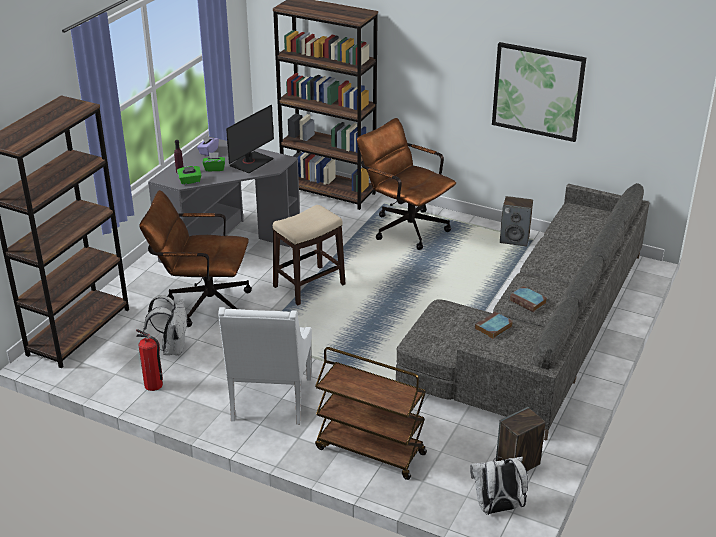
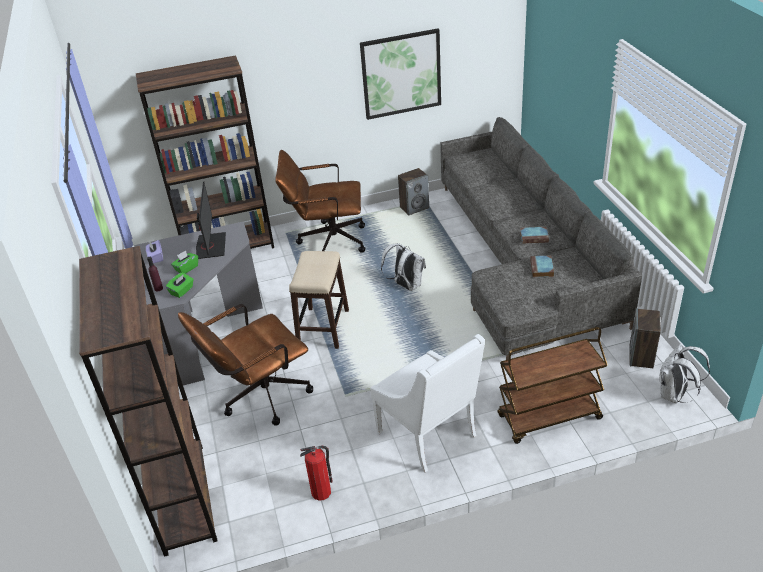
camera: 40 degrees left, 5 degrees up
white backpack [143,295,188,356] -> white backpack moved to [381,243,426,291]

